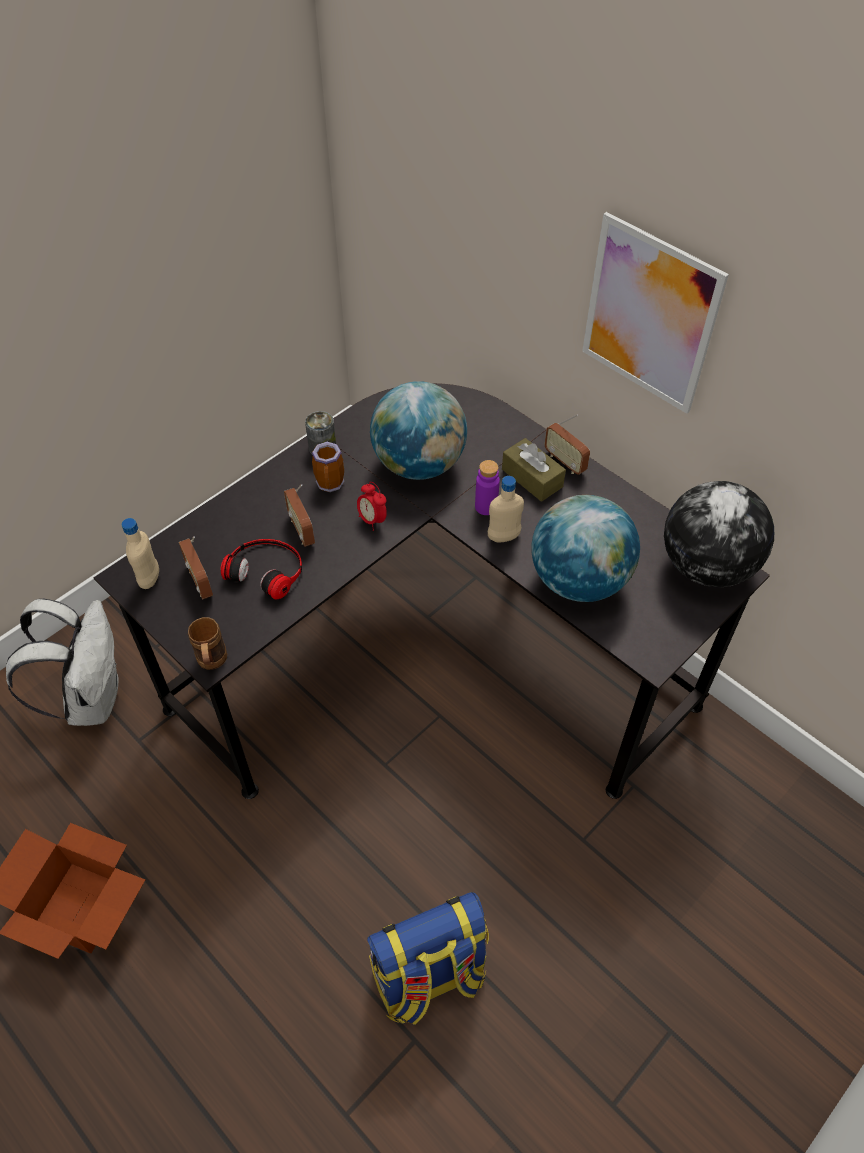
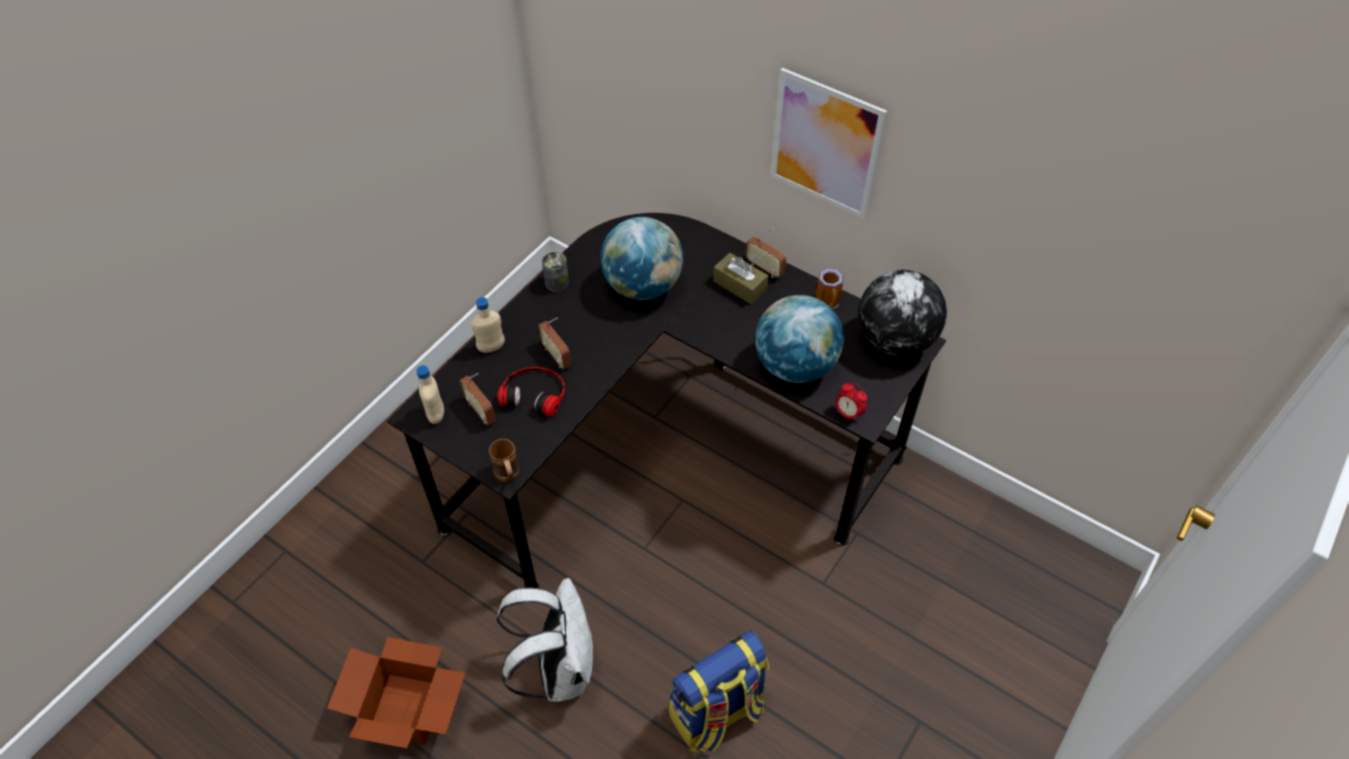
camera: 10 degrees left, 0 degrees up
white backpack [6,599,119,726] -> white backpack moved to [496,578,593,702]
mug [312,442,345,492] -> mug moved to [815,269,843,309]
alarm clock [357,482,387,531] -> alarm clock moved to [835,382,868,422]
purple bottle [475,460,500,515] -> none
beige bottle [488,476,524,542] -> beige bottle moved to [471,297,505,353]

